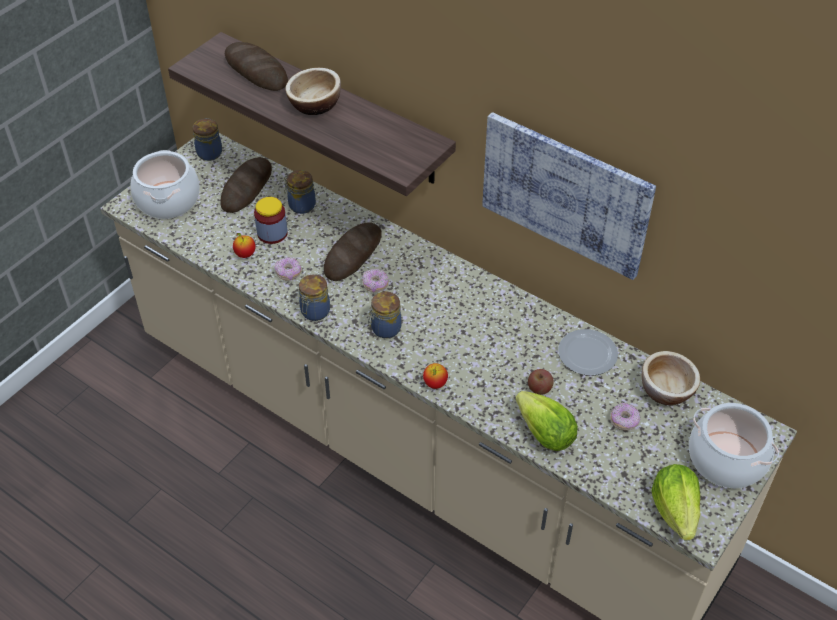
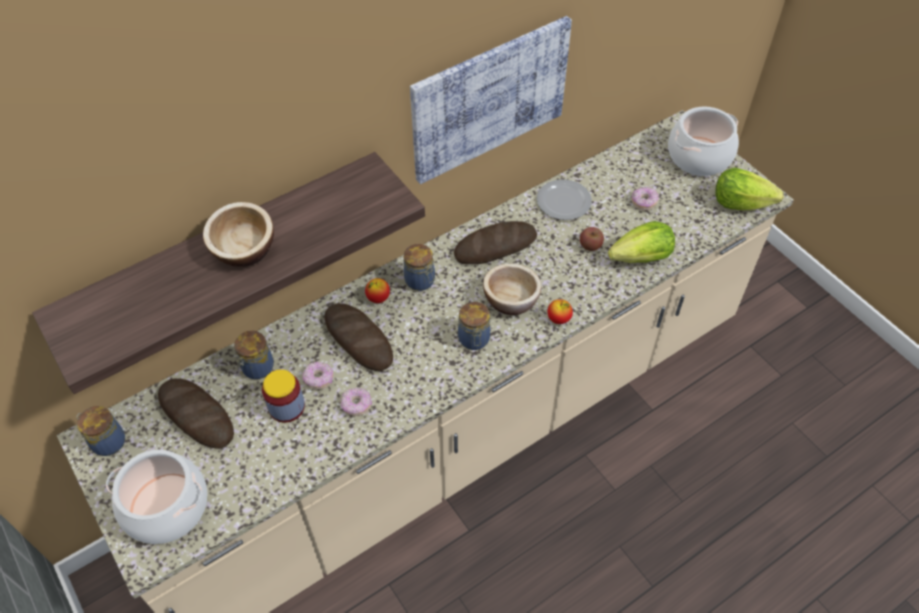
camera: 70 degrees left, 5 degrees up
bread [225,42,288,91] -> bread moved to [454,221,537,264]
apple [233,233,256,258] -> apple moved to [365,278,390,303]
jar [299,274,330,321] -> jar moved to [404,244,435,291]
donut [362,269,389,292] -> donut moved to [302,362,333,390]
bowl [642,351,700,405] -> bowl moved to [483,264,541,315]

